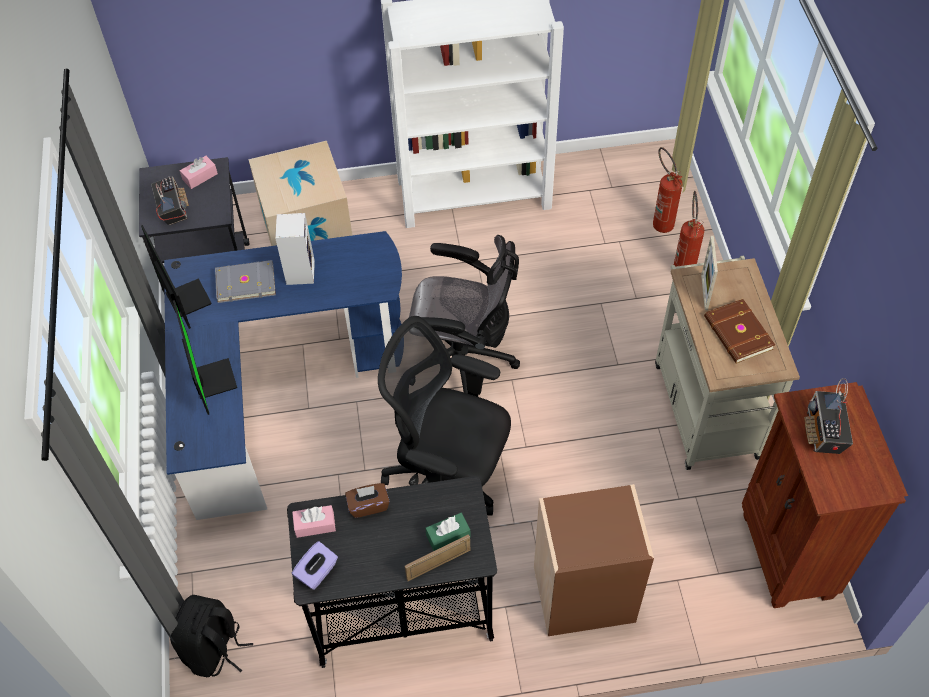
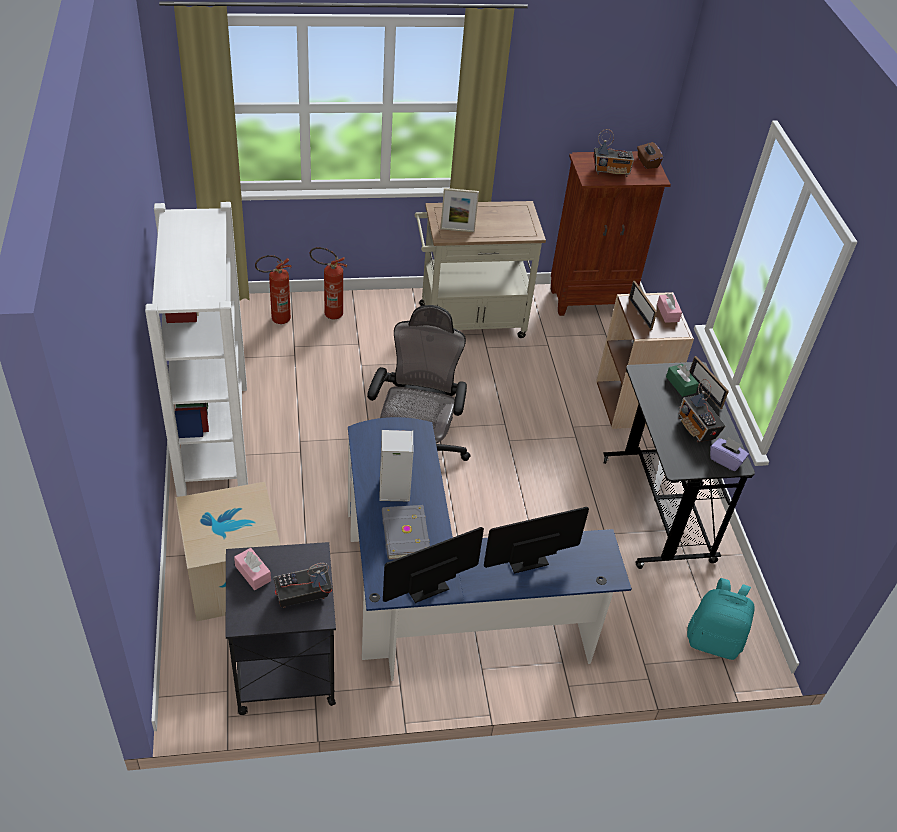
camera: 95 degrees left, 10 degrees down
black backpack [170,595,253,677] -> turquoise backpack [687,578,755,660]
pink tissue box [292,505,336,538] -> pink tissue box moved to [657,293,682,323]
brown tissue box [345,483,390,518] -> brown tissue box moved to [637,142,663,169]
black office chair [378,316,511,516] -> none
brown book [704,299,775,364] -> none
none -> picture frame [629,281,657,330]
none -> radio [678,379,725,443]

